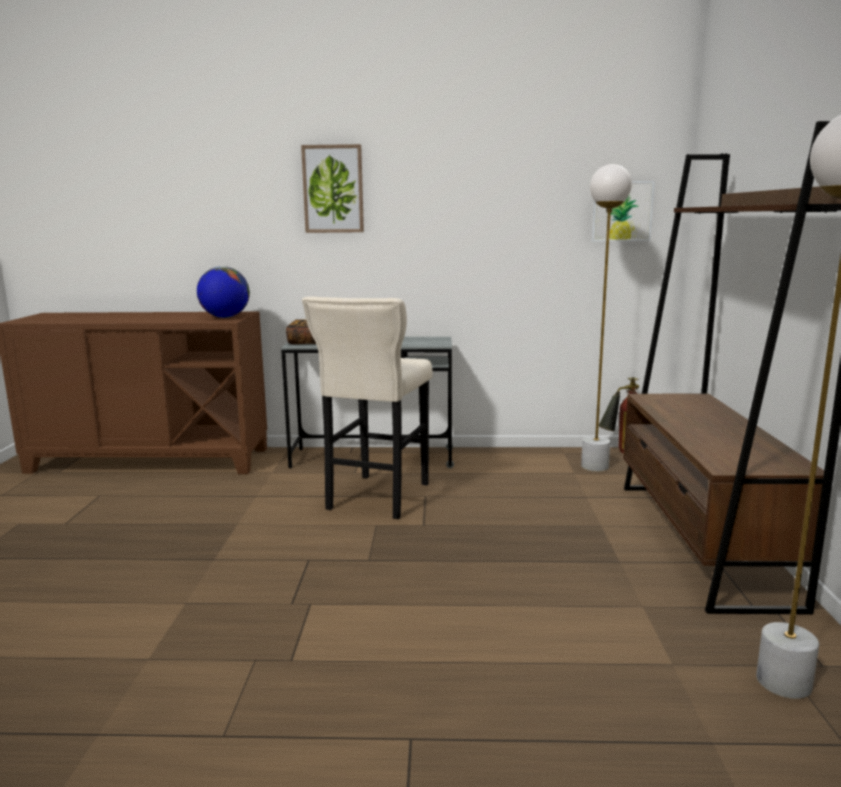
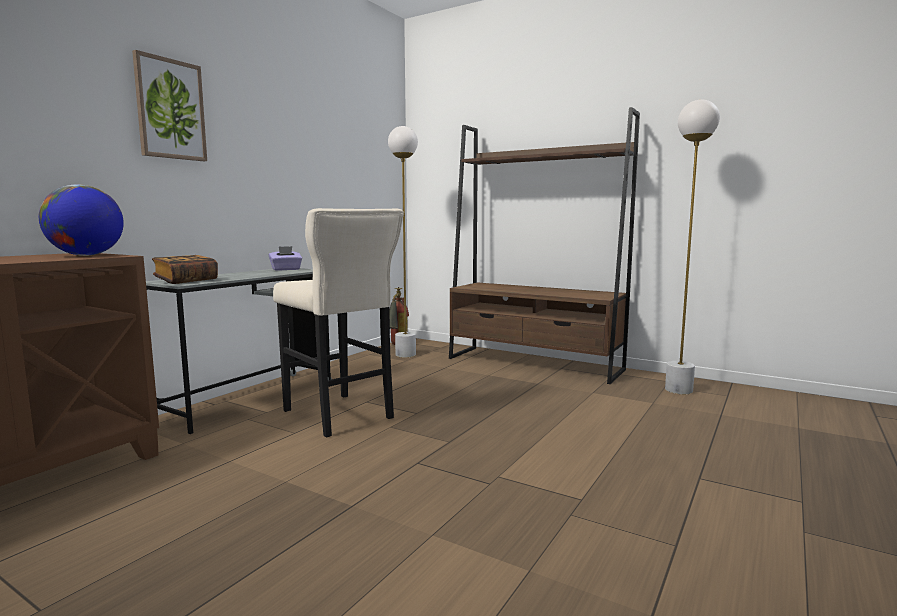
camera: 60 degrees left, 5 degrees down
picture [592,181,655,242] -> none
none -> purple tissue box [269,246,302,271]

